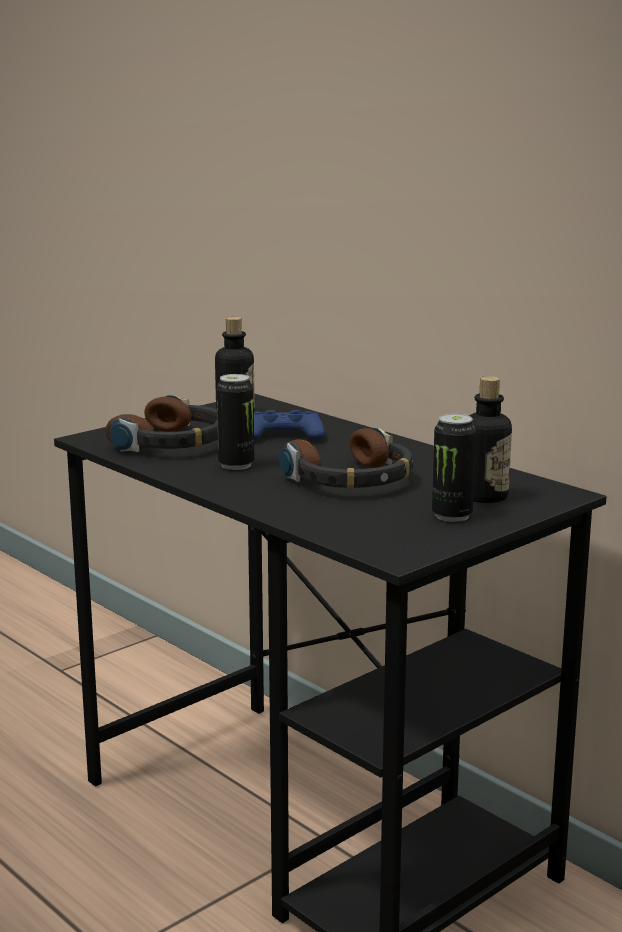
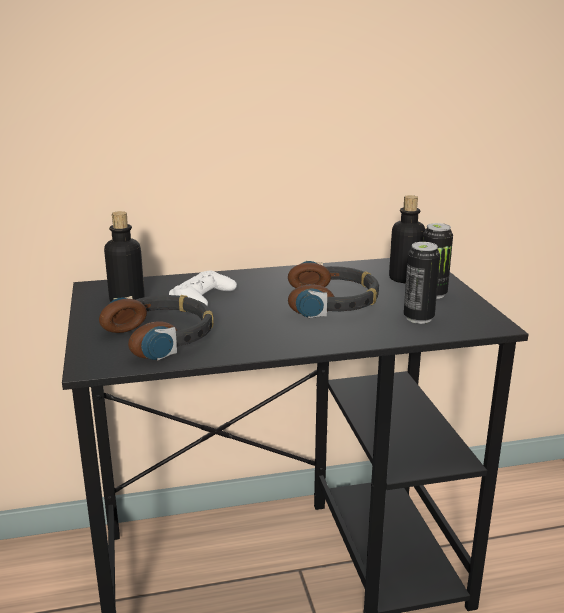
camera: 60 degrees left, 5 degrees up
can [216,374,254,470] -> can moved to [404,242,440,324]
blue game controller [254,410,325,440] -> white game controller [169,270,237,306]

